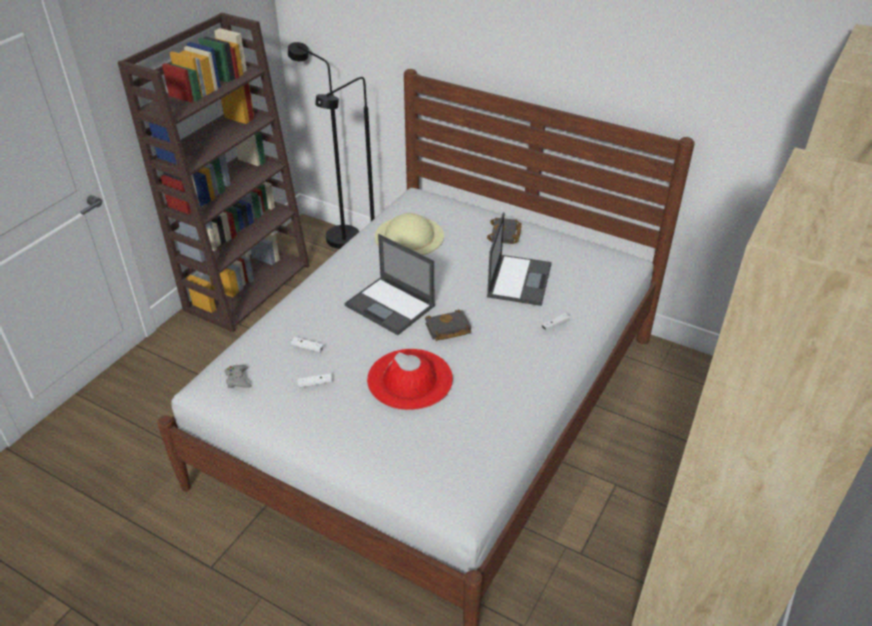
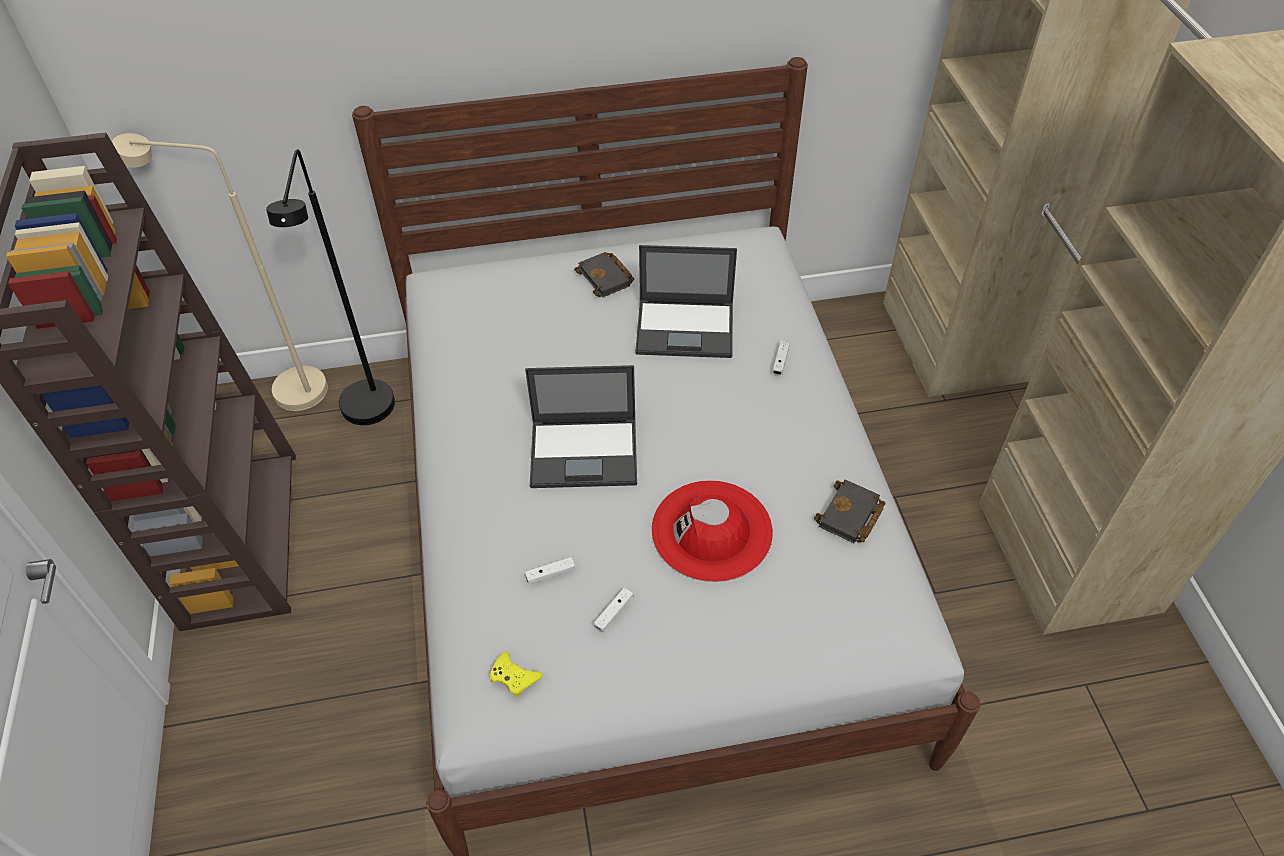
camera: 40 degrees left, 10 degrees up
grey game controller [225,365,252,388] -> yellow game controller [490,652,543,698]
black floor lamp [288,42,359,249] -> beige floor lamp [112,133,328,411]
beige hat [375,213,444,255] -> none
black book [425,310,471,341] -> black book moved to [814,480,886,543]
laptop [487,212,552,306] -> laptop turned 120 degrees clockwise [635,245,737,358]

